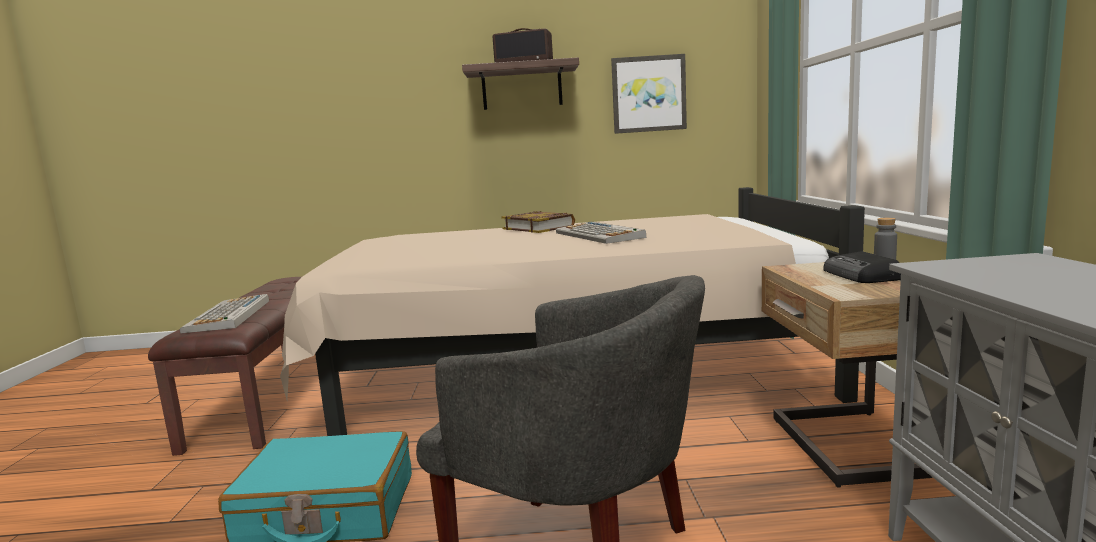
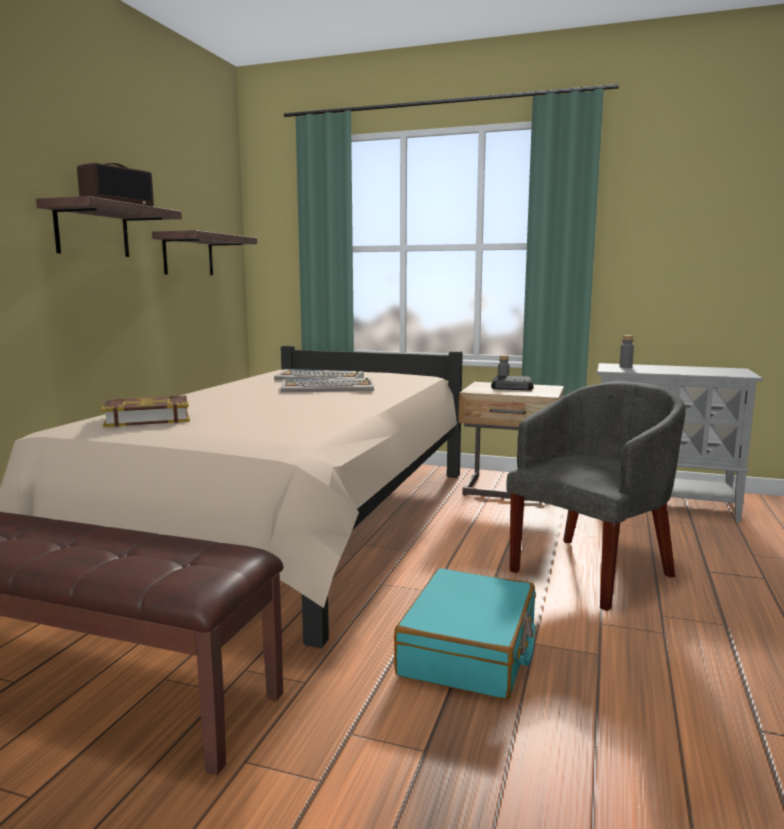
camera: 70 degrees left, 0 degrees up
keyboard [179,294,269,333] -> keyboard moved to [274,369,364,380]
book [501,211,575,233] -> book moved to [101,395,190,427]
picture [611,54,687,134] -> shelf [152,230,257,275]
none -> grey bottle [619,335,634,368]

